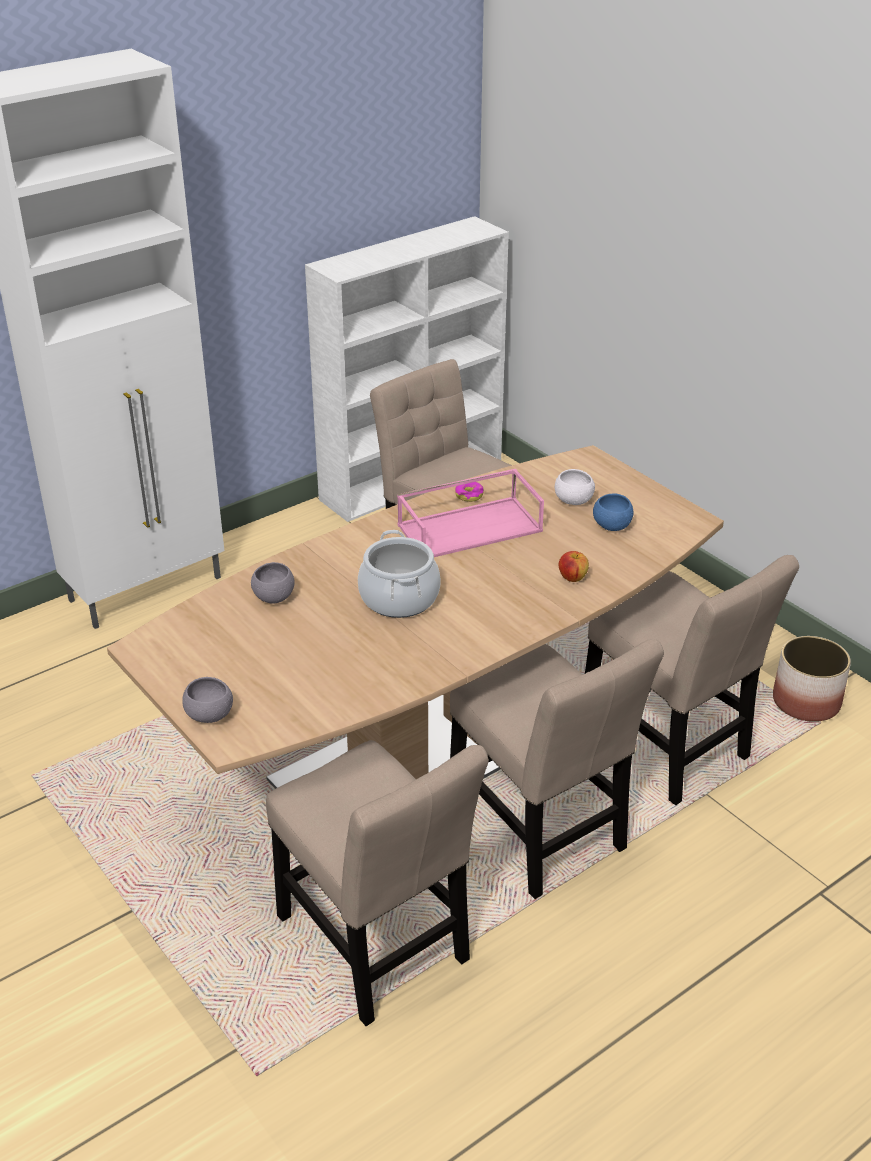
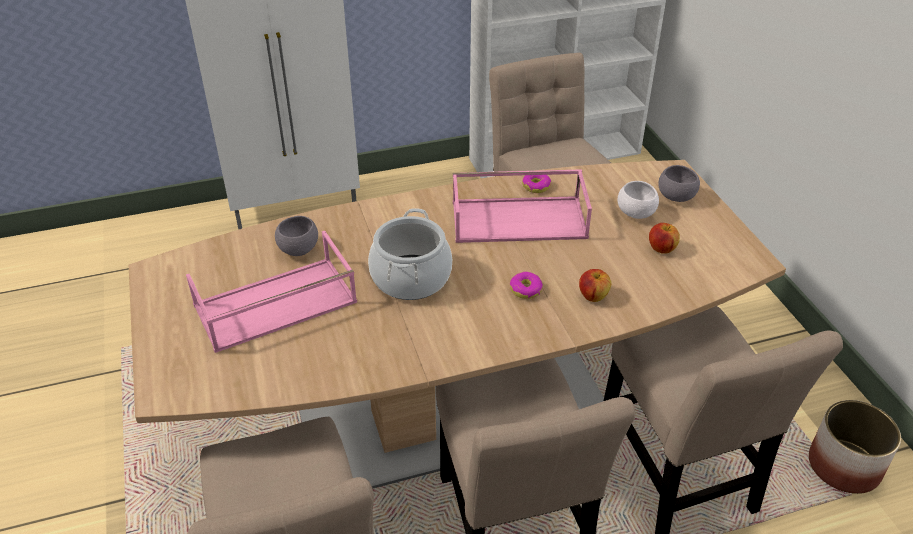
camera: 20 degrees right, 5 degrees up
grey bowl [182,677,233,723] -> grey bowl moved to [658,165,700,202]
blue bowl [593,494,633,531] -> apple [649,223,680,254]
none -> pink tray [186,231,357,353]
none -> donut [510,272,543,299]

